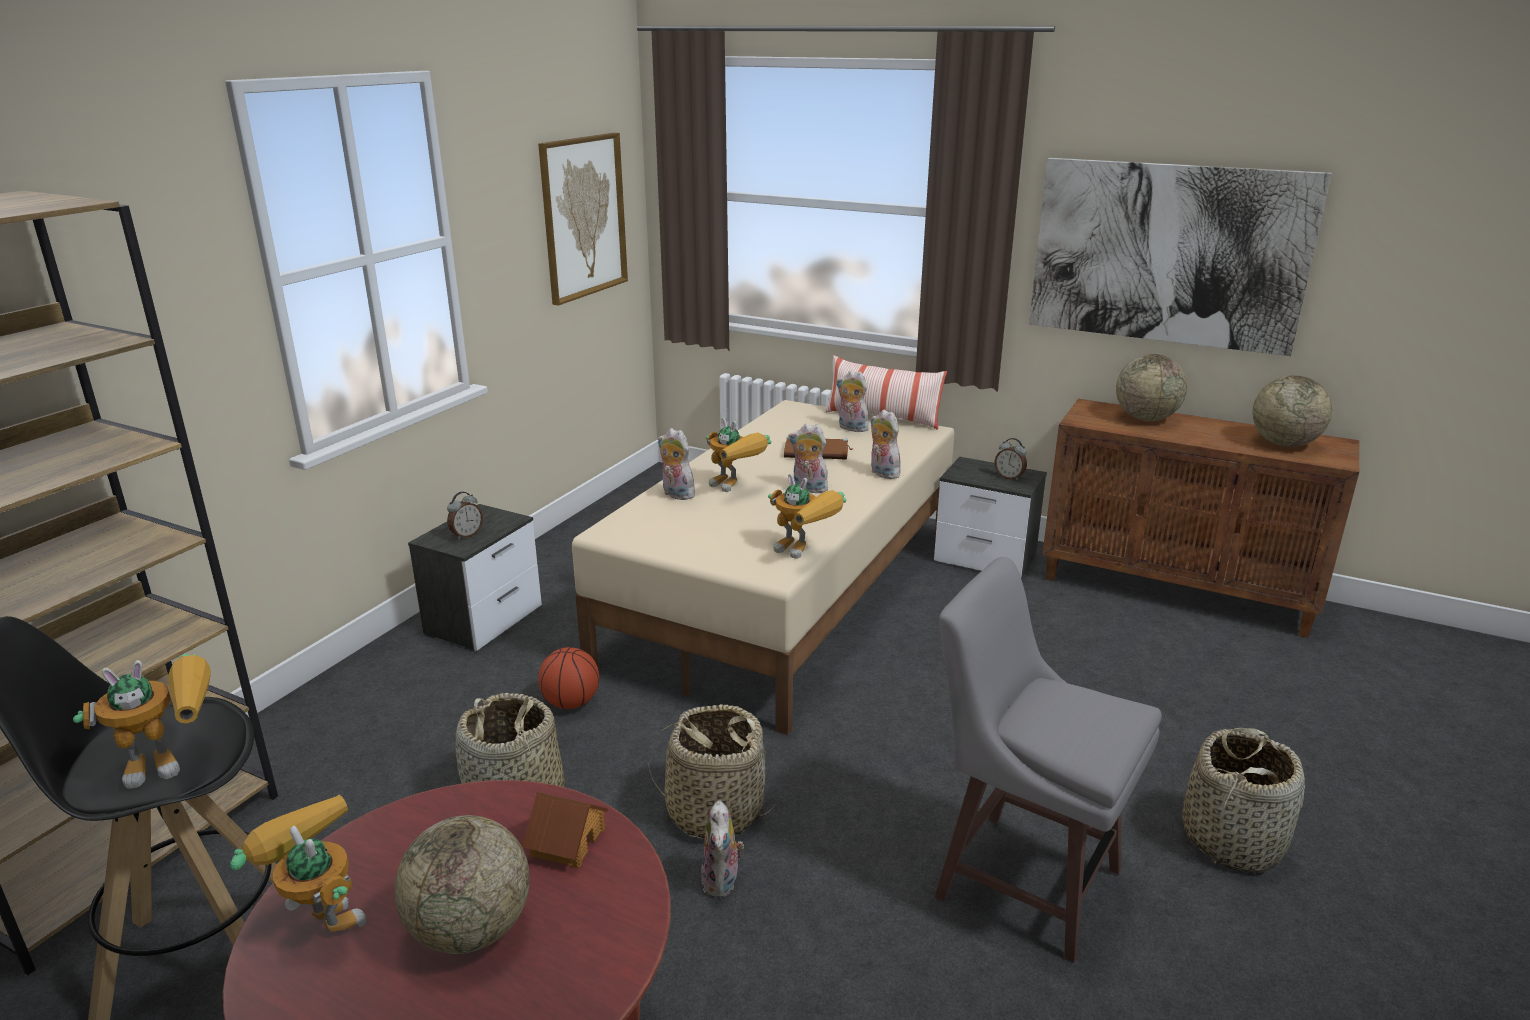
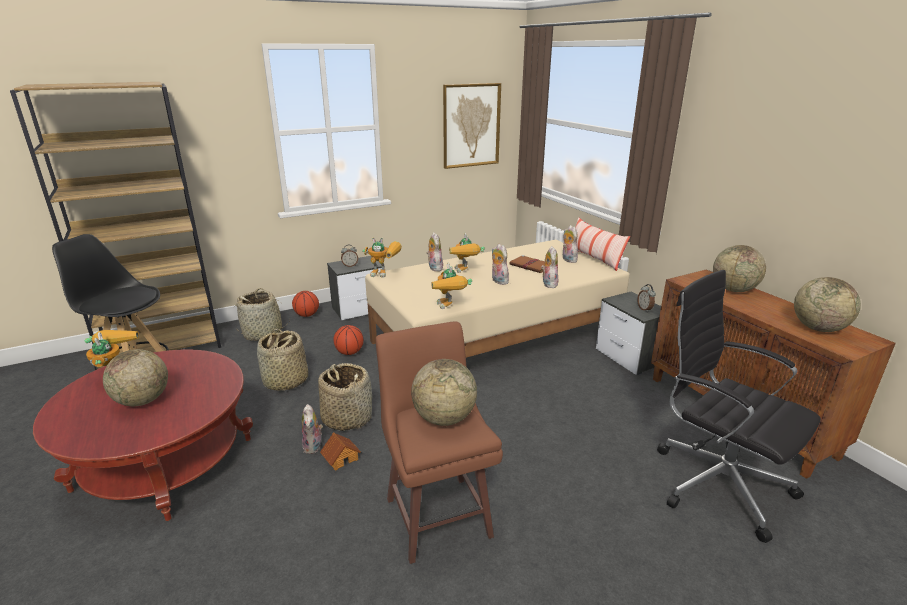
camera: 35 degrees right, 0 degrees up
toy robot [73,654,211,789] -> toy robot moved to [362,237,402,277]
toy house [522,792,608,868] -> toy house moved to [320,432,361,471]
plush toy [701,800,744,898] -> plush toy turned 45 degrees counterclockwise [302,404,323,454]
grey stool [935,557,1162,963] -> brown stool [376,322,503,564]
picture [1029,158,1332,356] -> none
basket [1182,728,1305,873] -> basket moved to [234,288,290,341]
none -> basketball [292,291,319,317]
none -> globe [411,359,477,426]
none -> black office chair [657,270,821,543]

